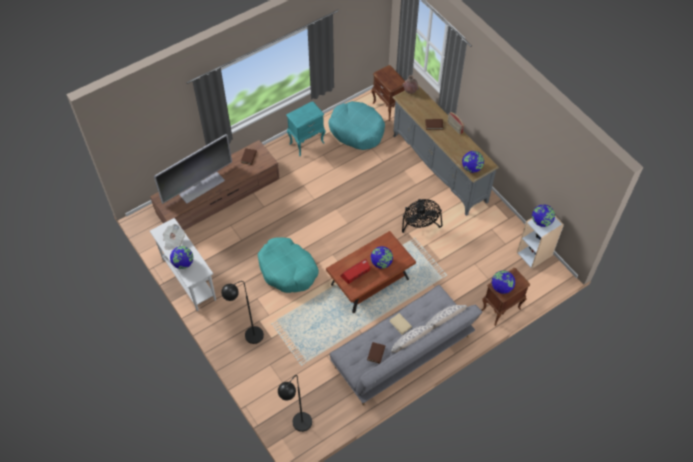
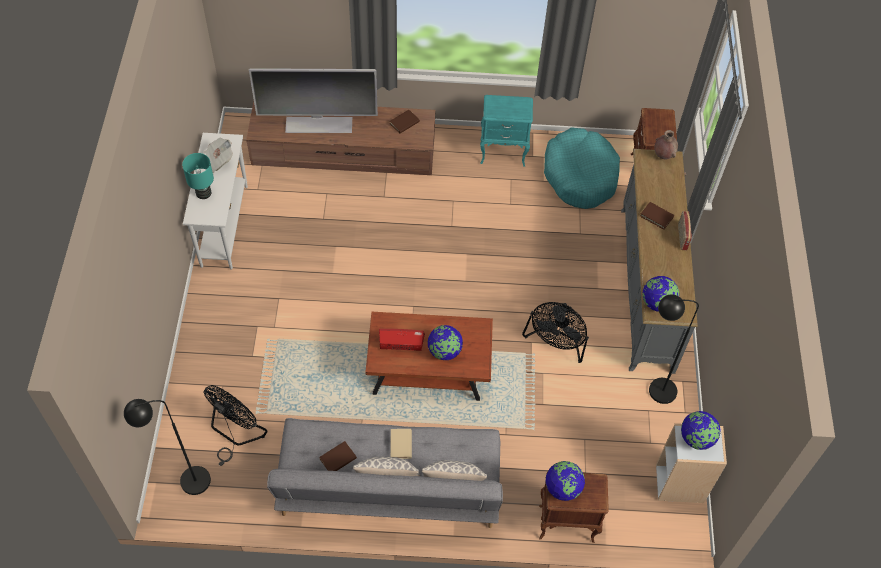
camera: 35 degrees right, 0 degrees up
globe [170,246,193,269] -> turquoise table lamp [182,153,214,199]
black floor lamp [221,281,264,344] -> black floor lamp moved to [649,294,699,404]
turquoise dog bed [258,237,319,293] -> none
none -> black fan [203,385,267,466]

